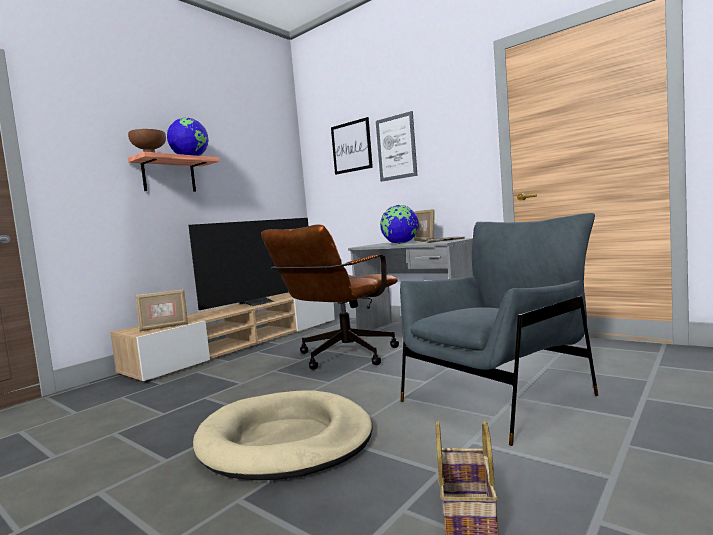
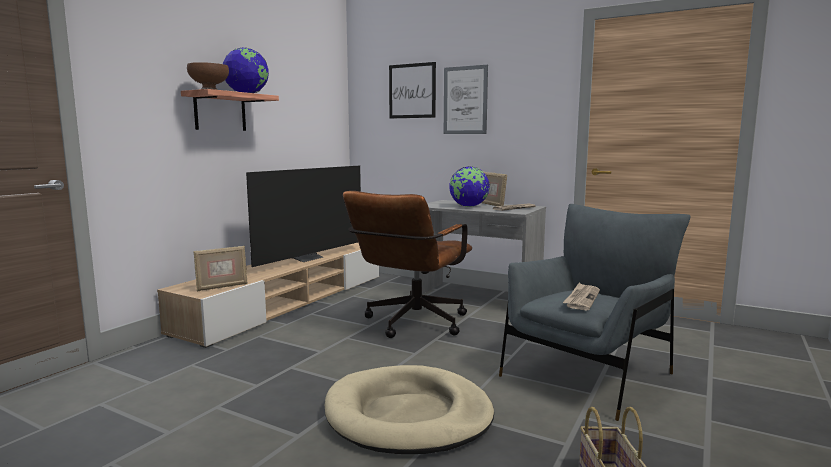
camera: 10 degrees left, 5 degrees up
none -> newspaper [563,283,600,311]

